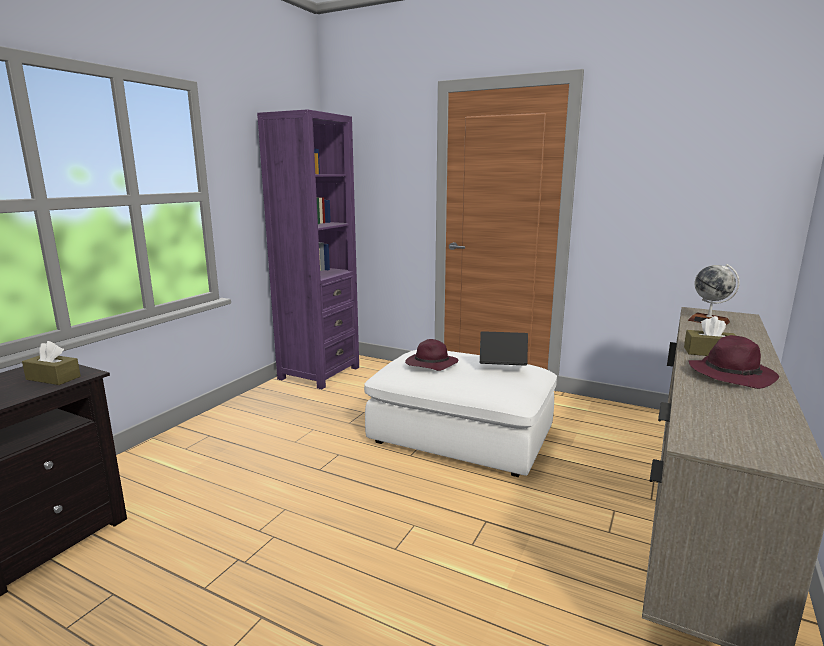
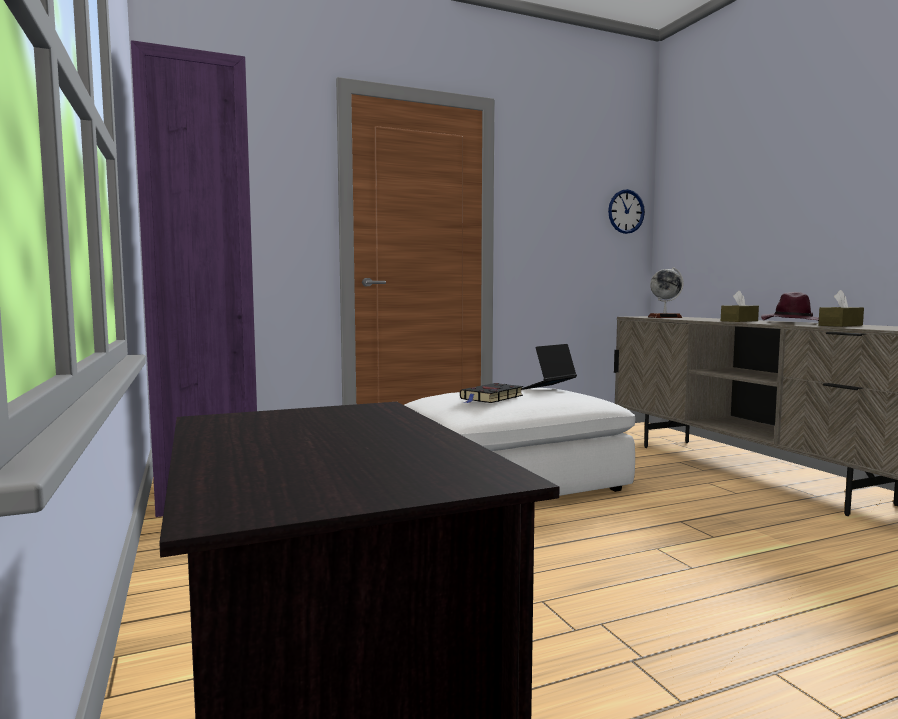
camera: 50 degrees left, 10 degrees down
brown tissue box [22,341,81,385] -> brown tissue box moved to [818,290,864,327]
purple hat [405,339,458,371] -> black book [460,383,523,403]
none -> wall clock [608,189,645,234]

